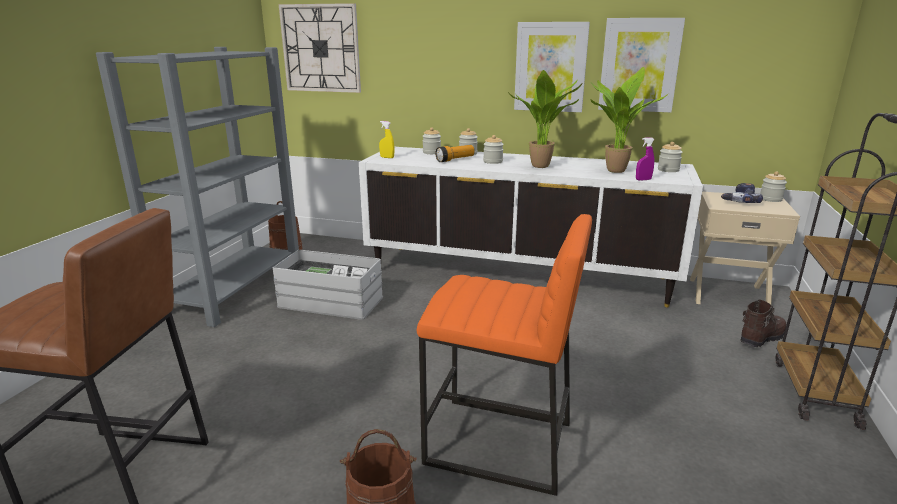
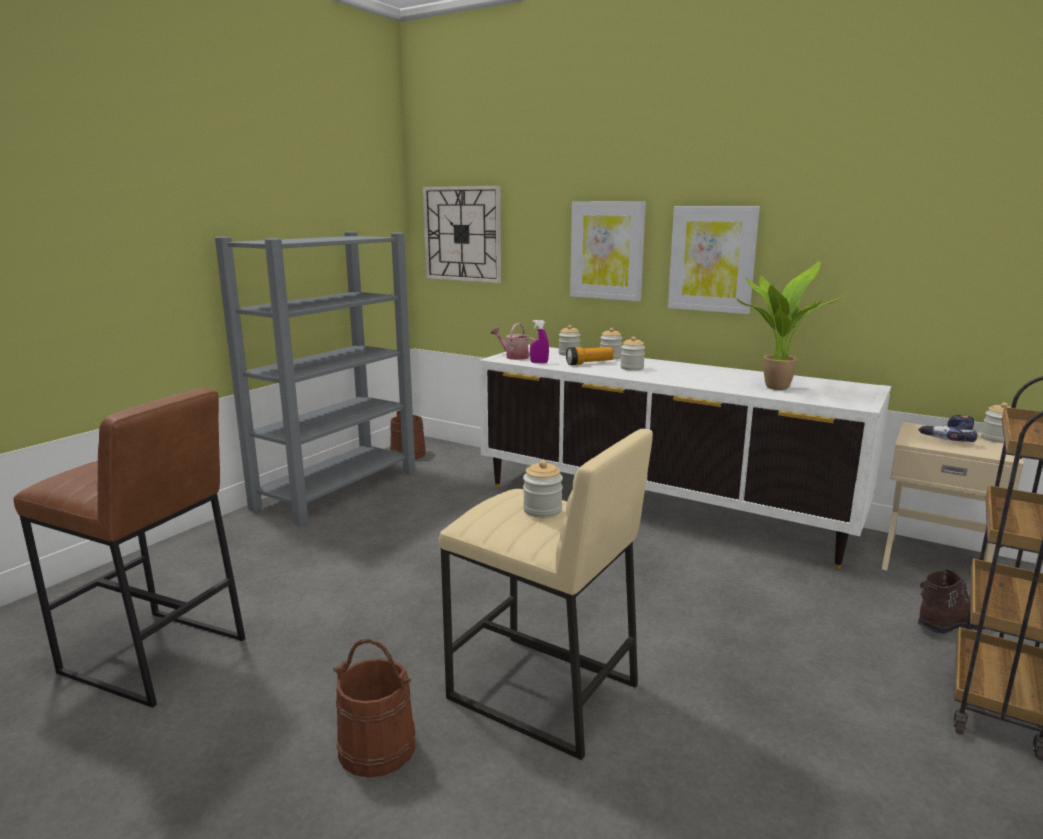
camera: 15 degrees right, 5 degrees down
grey storage box [273,250,383,320] -> none
yellow spray bottle [379,121,394,158] -> watering can [490,323,535,360]
orange stool [417,214,592,496] -> beige stool [439,429,653,760]
potted plant [508,70,582,168] -> none
picture [598,18,685,112] -> picture moved to [570,201,646,301]
purple spray bottle [636,137,655,180] -> purple spray bottle moved to [530,320,549,363]
jar [658,142,683,172] -> jar moved to [523,460,563,518]

